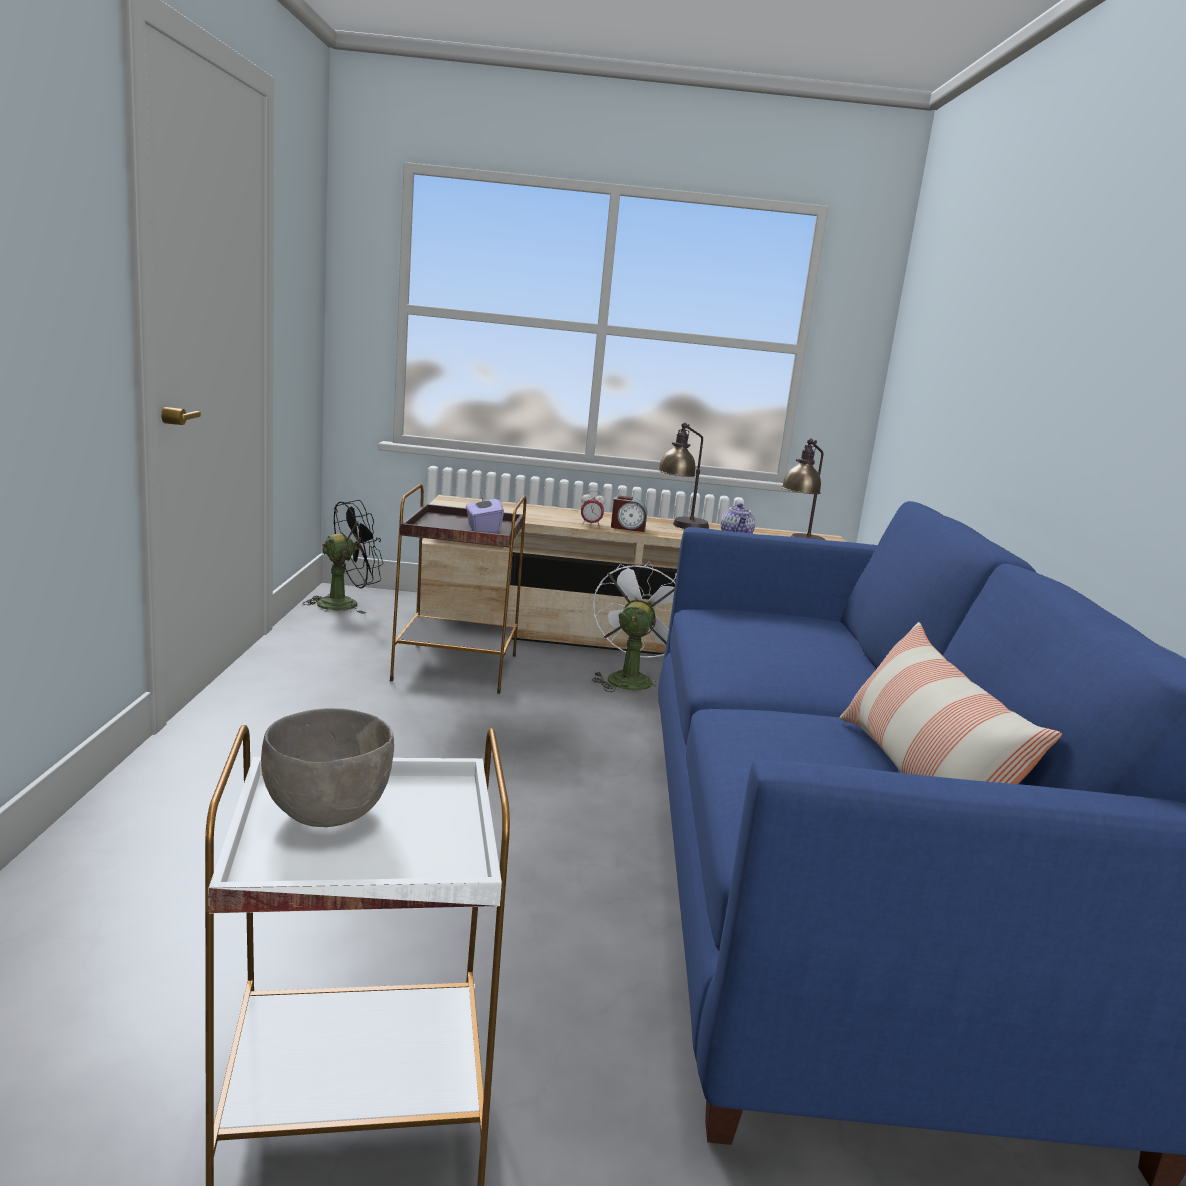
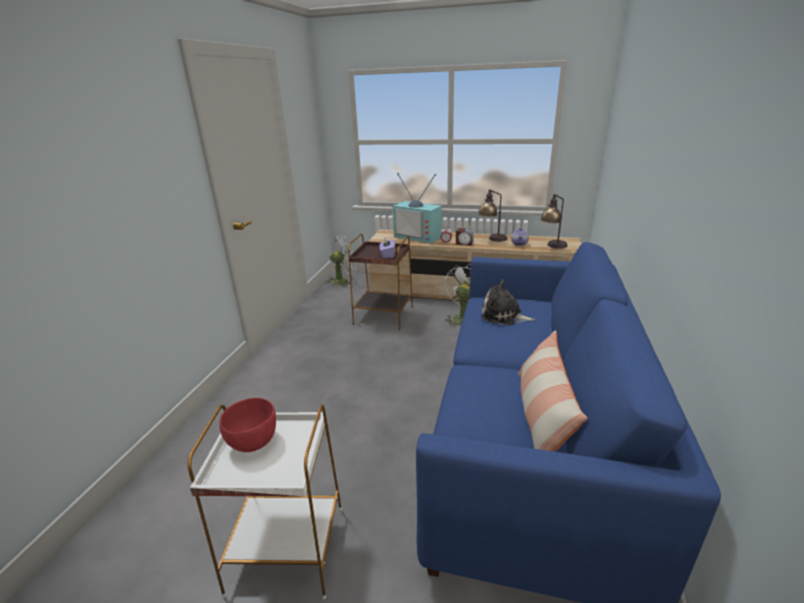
camera: 15 degrees right, 10 degrees up
grey bowl [261,708,394,827] -> red bowl [220,398,276,452]
black fan [302,500,384,614] -> white fan [326,235,357,287]
none -> television [393,173,442,243]
none -> plush toy [481,279,535,326]

